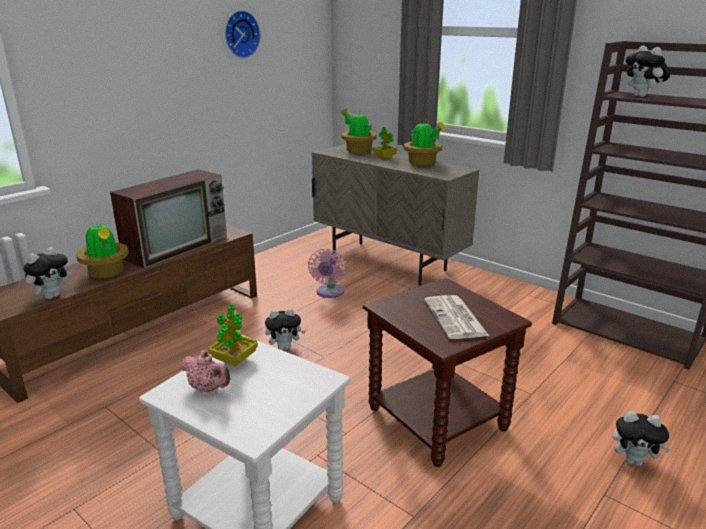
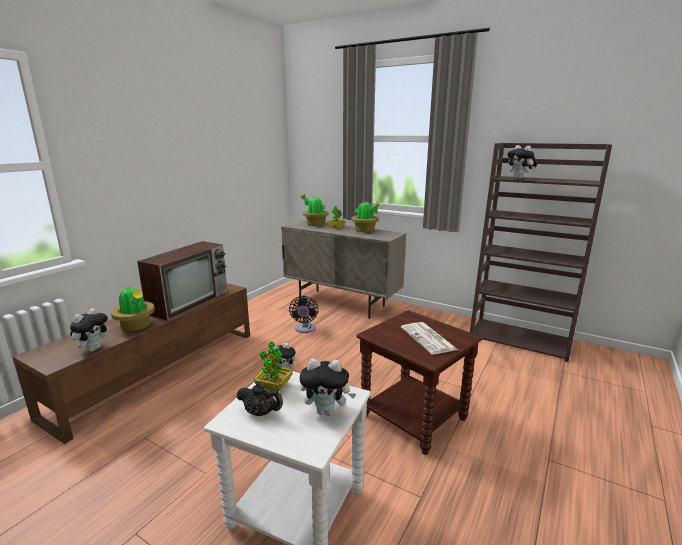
camera: 10 degrees left, 5 degrees down
pink teapot [181,350,230,392] -> black teapot [237,381,283,416]
wall clock [225,10,260,58] -> none
pink fan [308,248,346,298] -> black fan [289,296,318,333]
plush toy [612,411,671,466] -> plush toy moved to [299,359,356,416]

